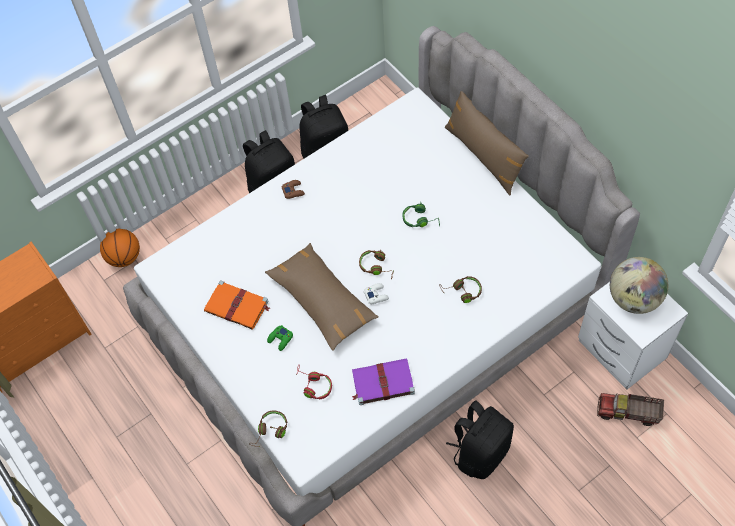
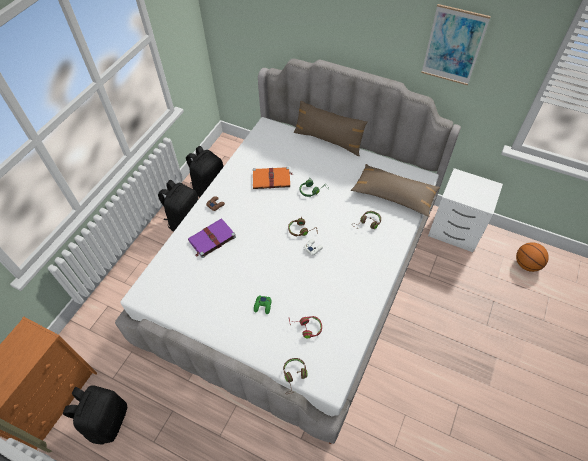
camera: 30 degrees left, 5 degrees down
basketball [100,228,140,267] -> basketball moved to [516,242,549,272]
orange book [204,280,270,330] -> orange book moved to [253,167,293,189]
brown pillow [265,243,379,351] -> brown pillow moved to [351,164,440,217]
purple book [352,358,415,405] -> purple book moved to [188,218,236,258]
black backpack [446,401,514,479] -> black backpack moved to [63,385,127,444]
toy truck [597,393,664,426] -> none
globe [610,257,668,314] -> none
none -> picture [421,4,491,85]

